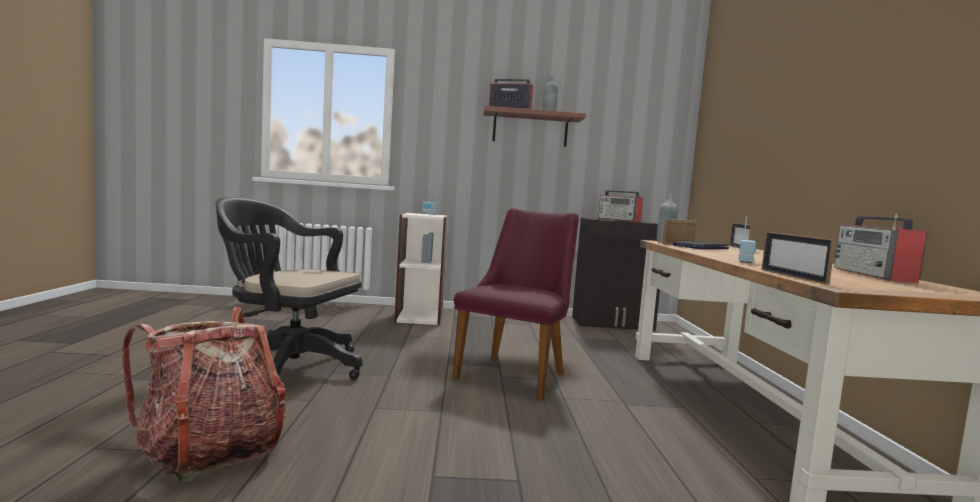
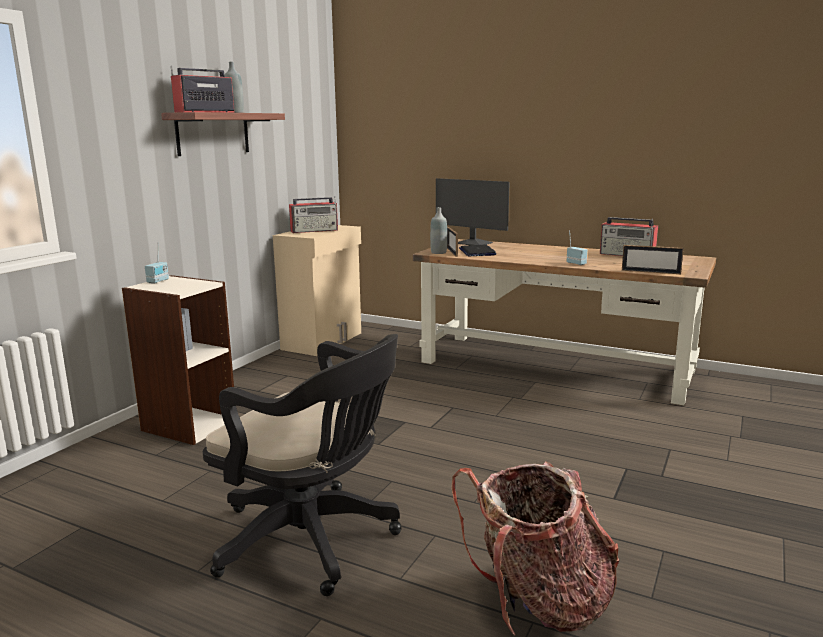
camera: 60 degrees left, 10 degrees up
black office chair [216,197,362,380] -> black office chair turned 105 degrees counterclockwise [203,334,402,596]
purple chair [452,208,579,400] -> none
black cabinet [572,217,660,331] -> beige cabinet [273,225,361,356]
picture frame [730,223,753,249] -> monitor [436,178,510,245]

